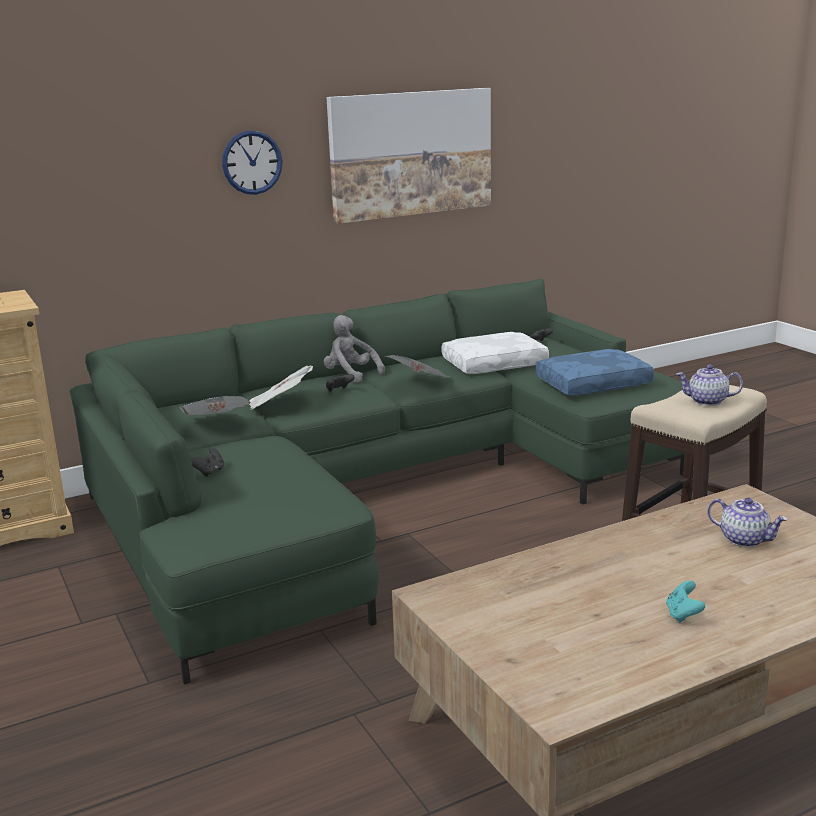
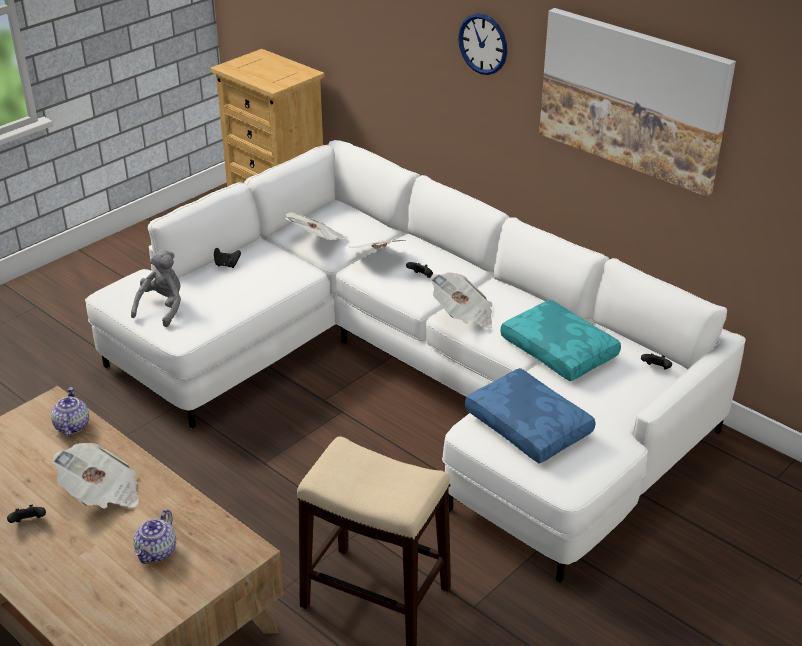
camera: 70 degrees right, 15 degrees up
green sofa [69,279,685,685] -> white sofa [85,140,746,583]
grey plush toy [324,315,385,383] -> grey plush toy moved to [131,250,181,327]
white pillow [441,332,549,374] -> turquoise pillow [501,300,621,381]
turquoise game controller [666,581,705,623] -> black game controller [7,505,46,523]
teapot [676,365,743,406] -> teapot moved to [51,387,89,437]
none -> newspaper [53,443,139,508]

